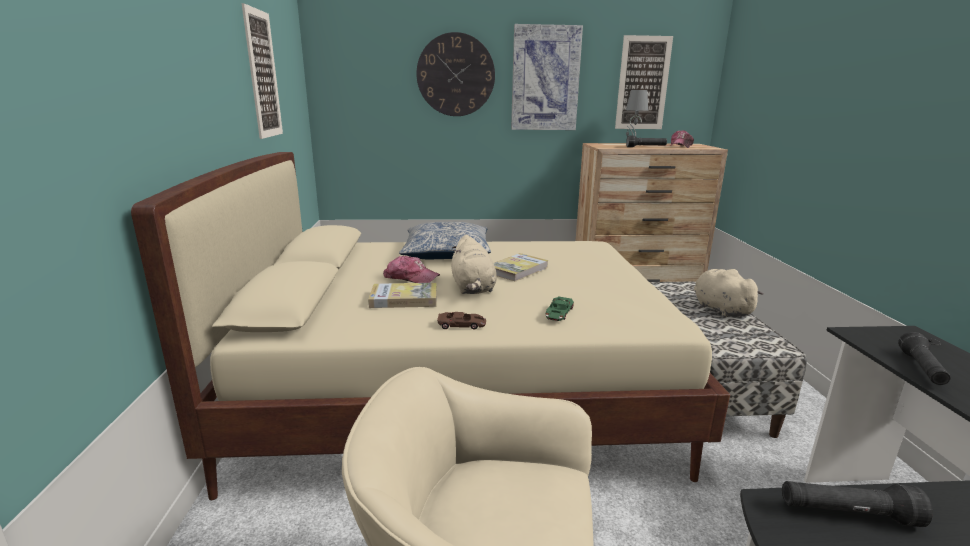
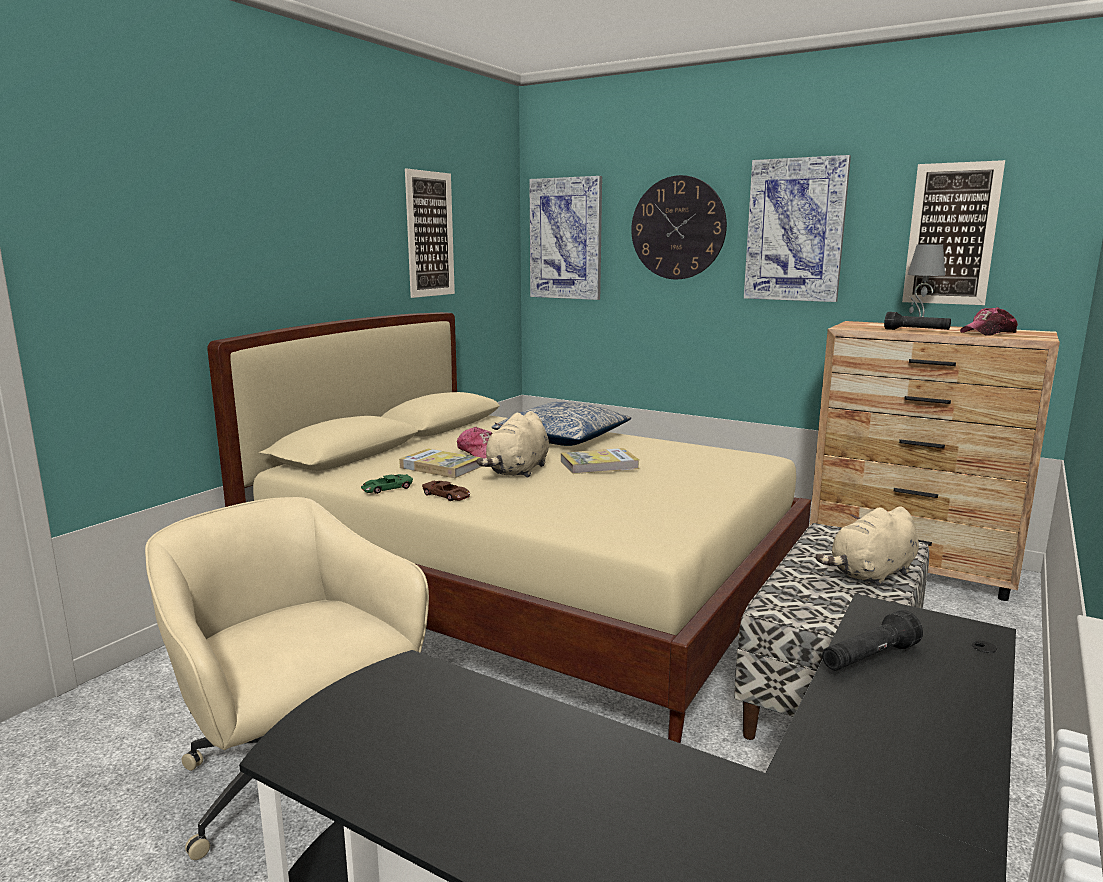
camera: 35 degrees right, 5 degrees down
green toy car [546,296,574,321] -> green toy car moved to [361,474,413,494]
beige plush toy [694,269,764,318] -> beige plush toy turned 135 degrees counterclockwise [816,506,919,586]
black flashlight [782,481,933,527] -> none
none -> picture [529,176,602,300]

